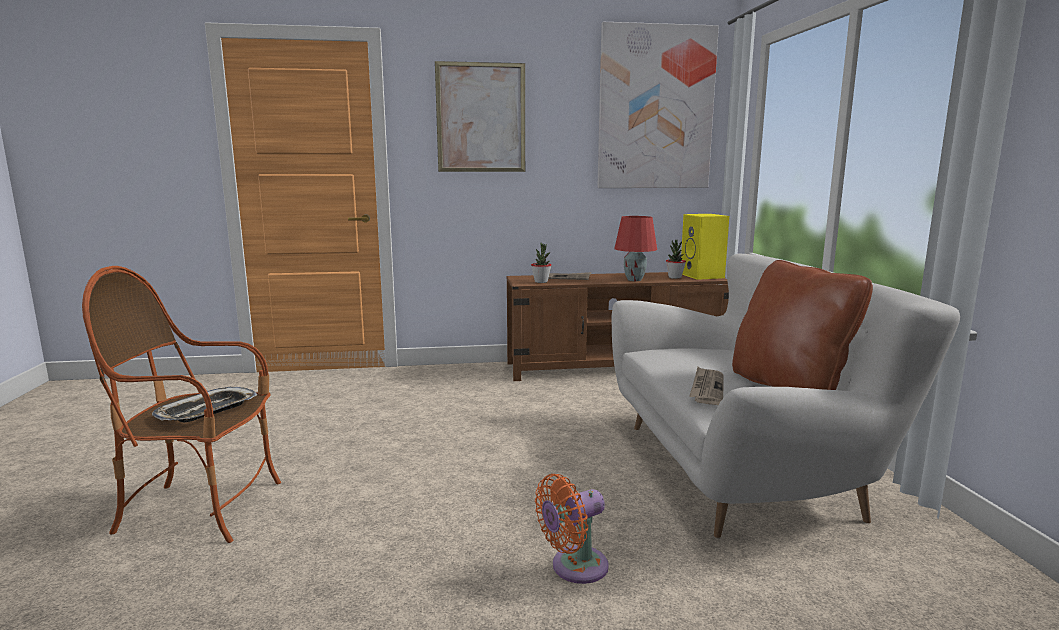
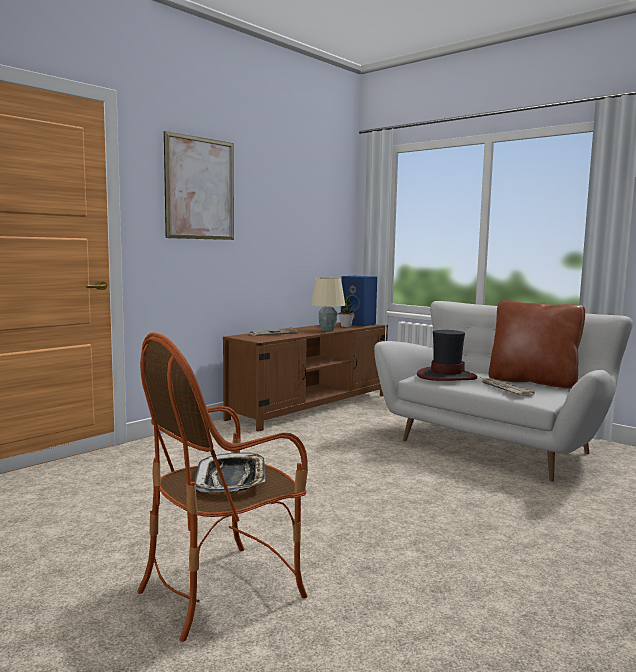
camera: 40 degrees left, 5 degrees down
potted plant [531,243,552,283] -> none
orange fan [535,474,609,584] -> none
picture [597,22,719,188] -> none
red table lamp [614,216,657,281] -> beige table lamp [311,278,345,331]
yellow speaker [681,214,729,280] -> blue speaker [340,276,377,327]
none -> hat [417,330,477,381]

